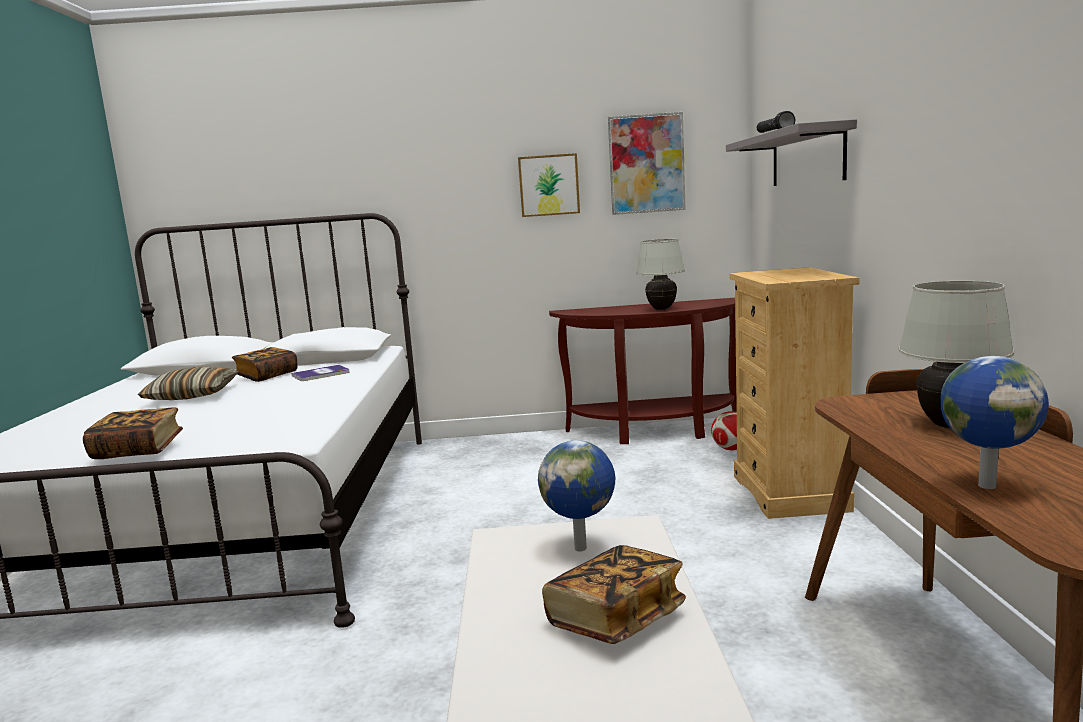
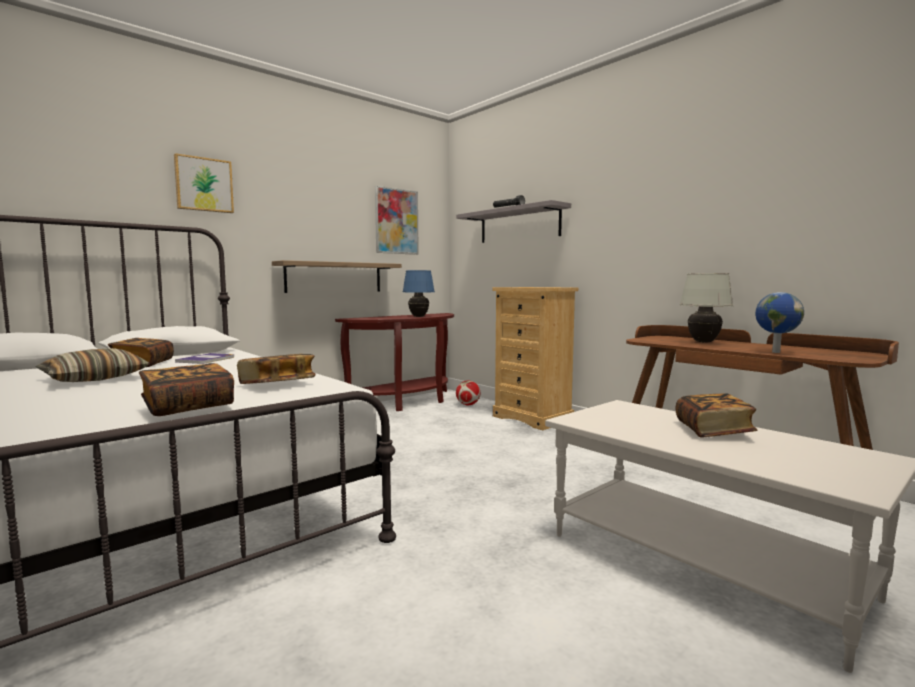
camera: 40 degrees left, 5 degrees down
picture [518,153,580,217] -> picture moved to [174,153,234,213]
globe [538,440,615,551] -> none
white table lamp [636,239,685,310] -> blue table lamp [403,270,435,317]
none -> book [237,354,316,384]
none -> shelf [272,260,402,293]

